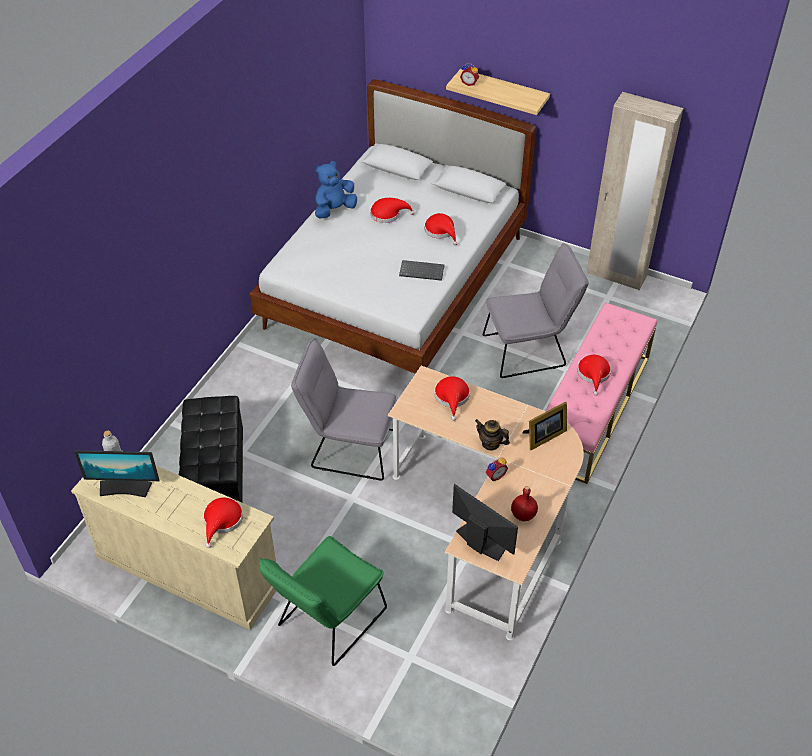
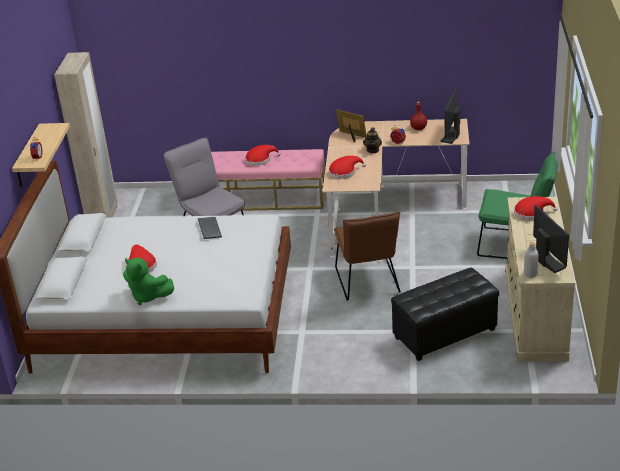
camera: 110 degrees left, 15 degrees down
grey chair [291,338,397,481] -> brown chair [334,212,401,301]
blue plush toy [315,161,357,219] -> green plush toy [123,258,174,305]
red hat [424,213,458,246] -> none

